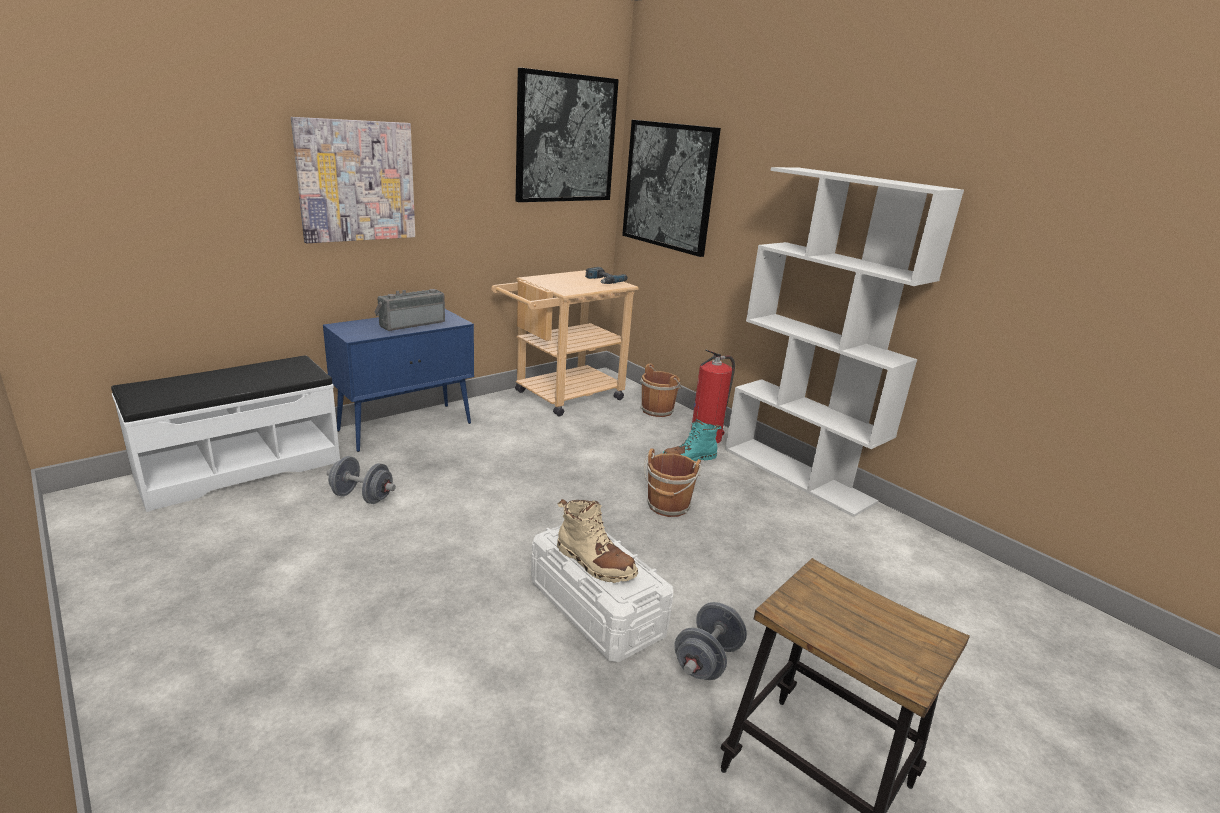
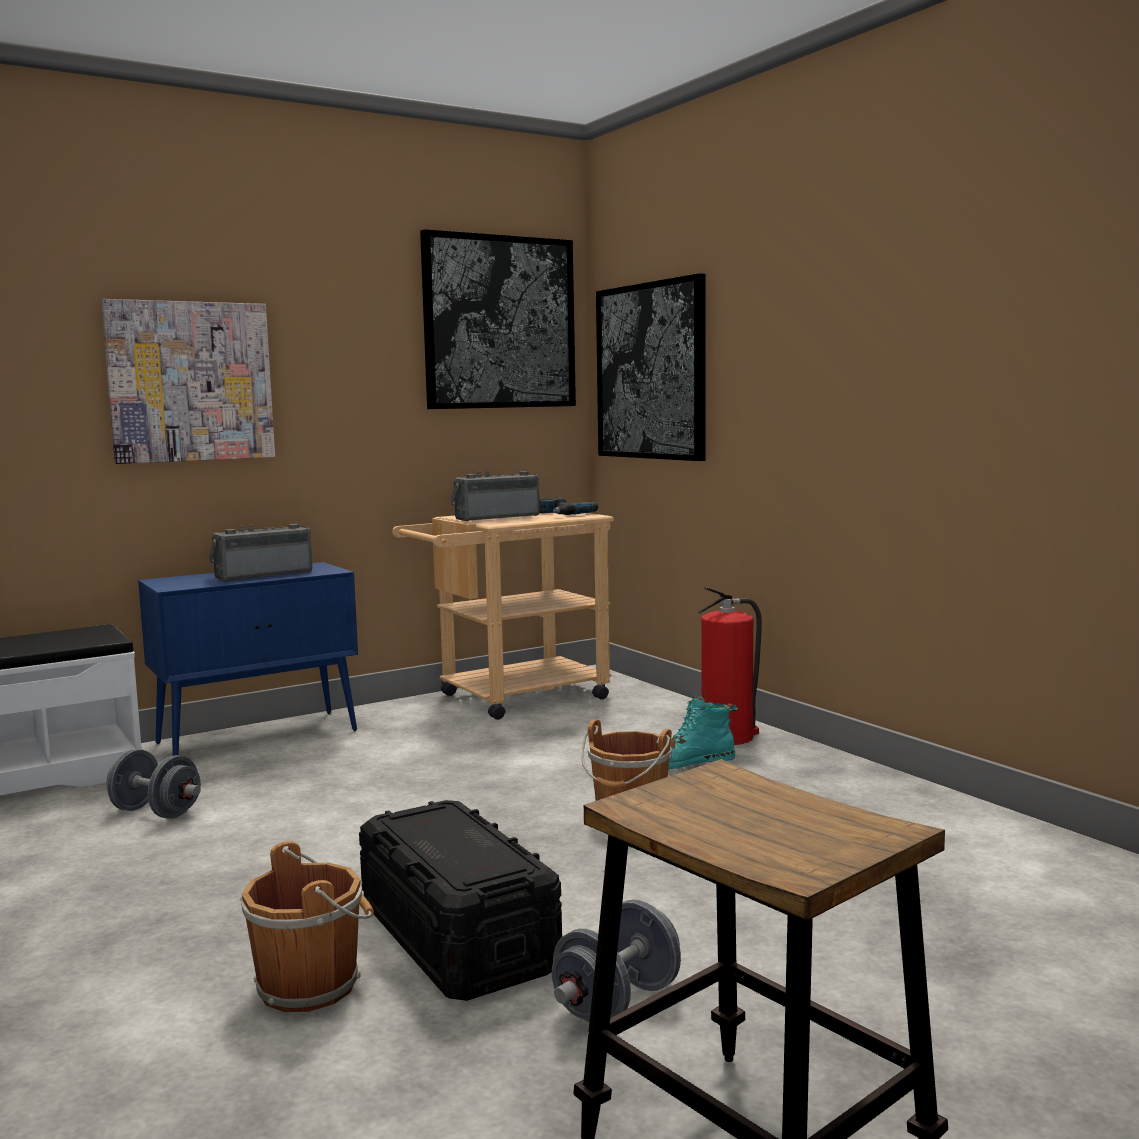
camera: 10 degrees right, 15 degrees down
white storage box [531,525,673,662] -> black storage box [359,800,562,1001]
beige boot [557,499,638,583] -> none
brown bucket [640,364,683,417] -> brown bucket moved to [240,841,374,1012]
white bookcase [725,167,964,517] -> none
none -> radio [450,471,540,521]

